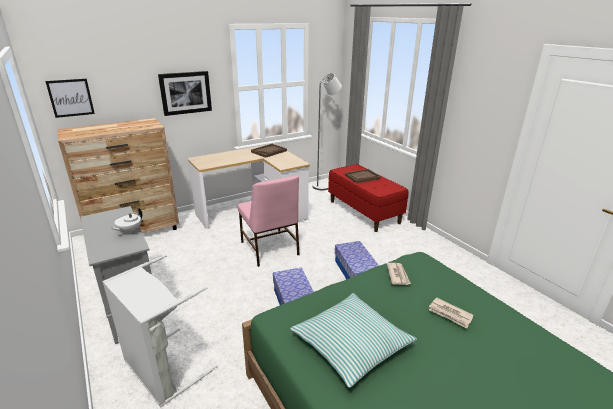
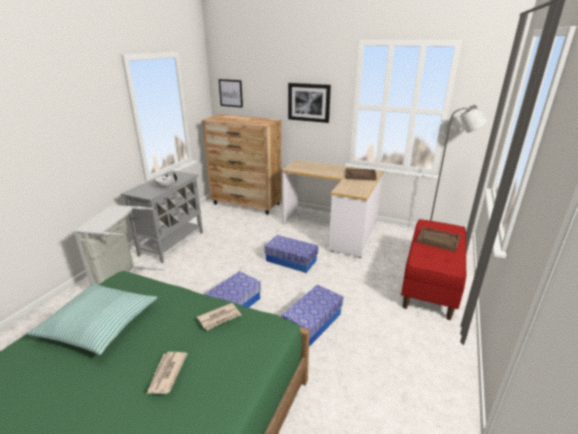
camera: 55 degrees right, 0 degrees up
pink chair [238,176,299,267] -> storage box [264,235,318,273]

